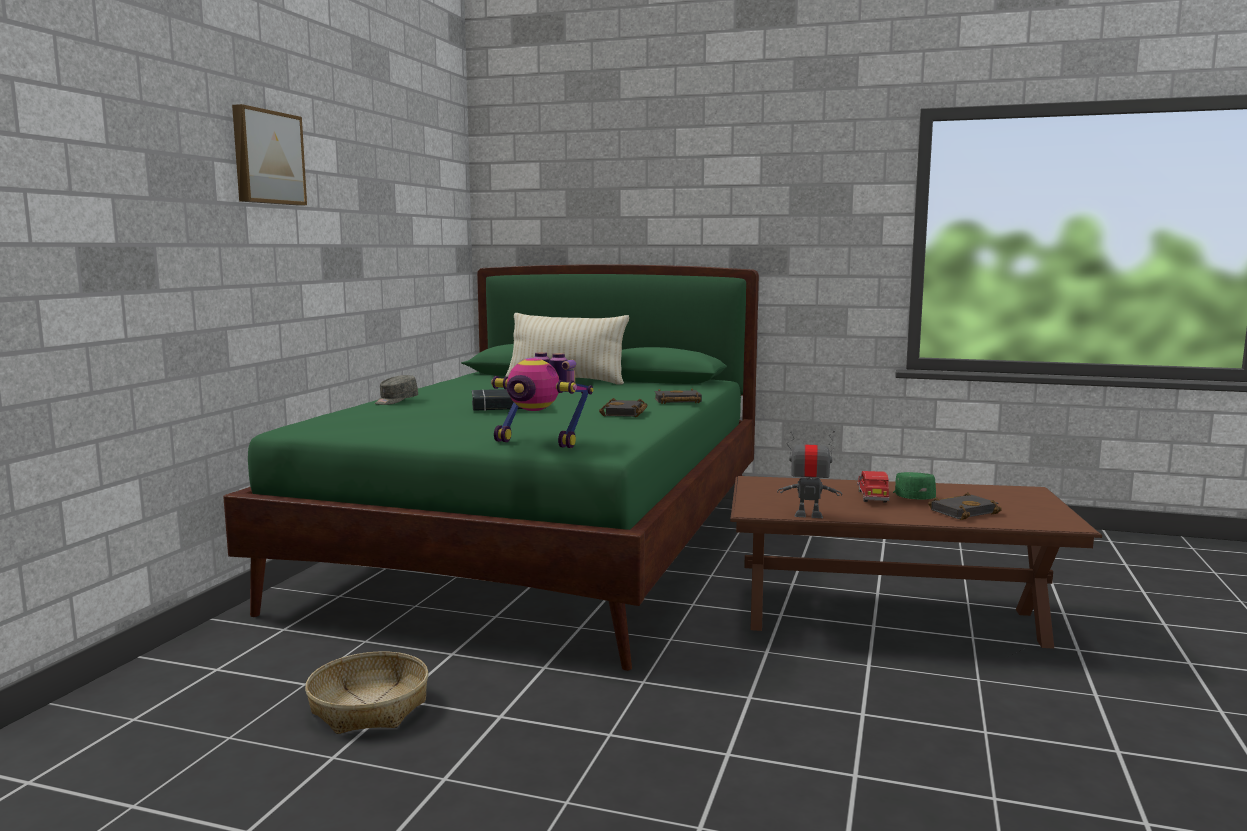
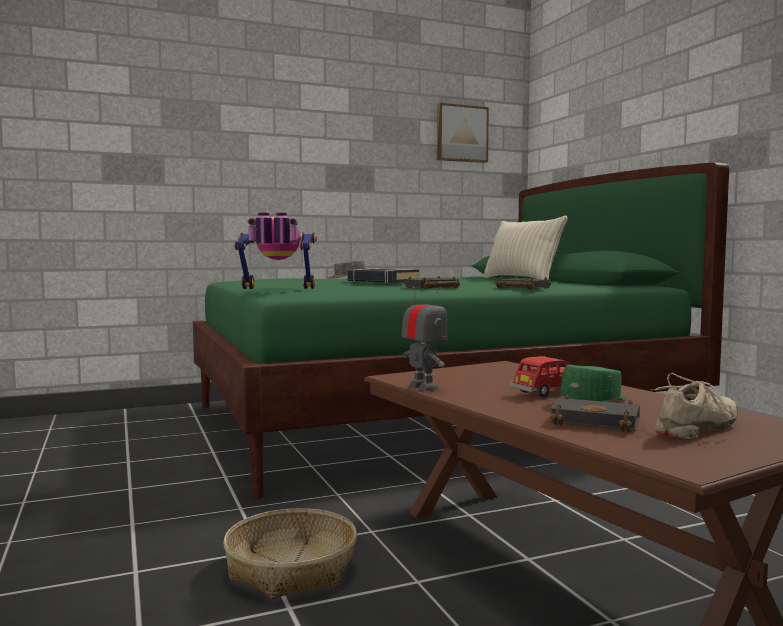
camera: 50 degrees right, 5 degrees down
picture [232,104,307,205] -> picture moved to [437,103,489,163]
basket [305,651,429,734] -> basket moved to [223,508,357,599]
toy robot [491,352,593,448] -> toy robot turned 105 degrees clockwise [234,213,317,289]
none -> beige shoe [650,373,738,440]

